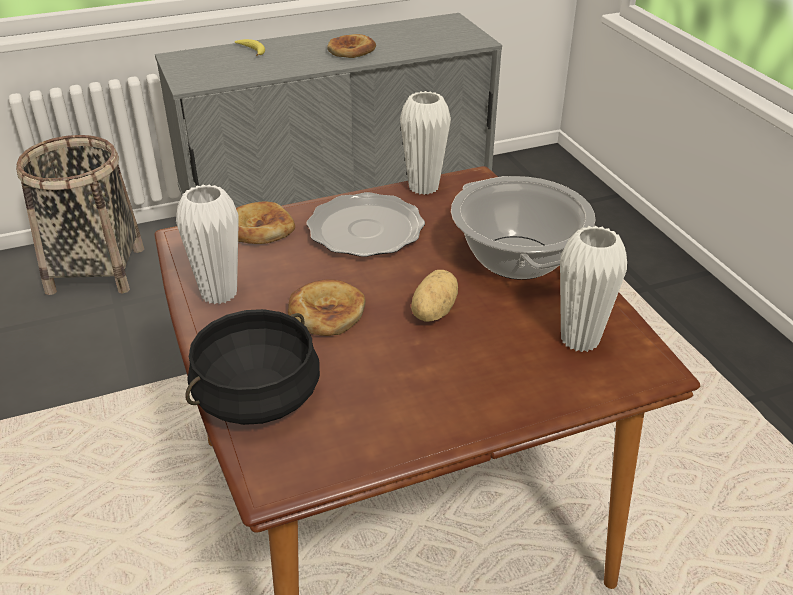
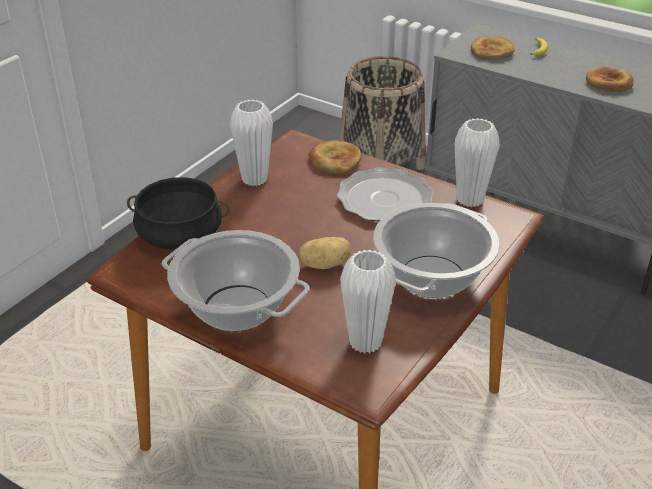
camera: 55 degrees right, 0 degrees up
bread [288,279,365,336] -> bread moved to [471,36,515,60]
none -> cooking pot [162,230,309,331]

